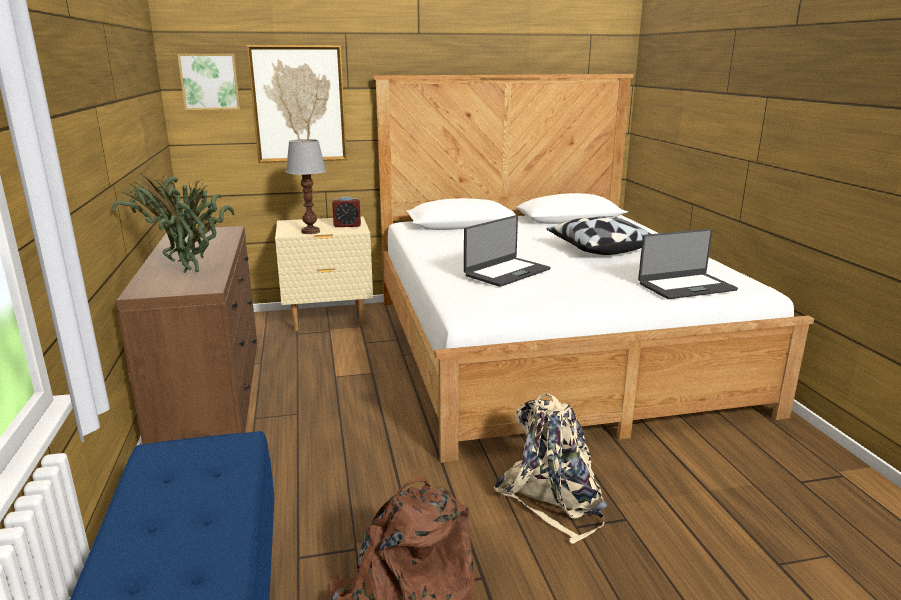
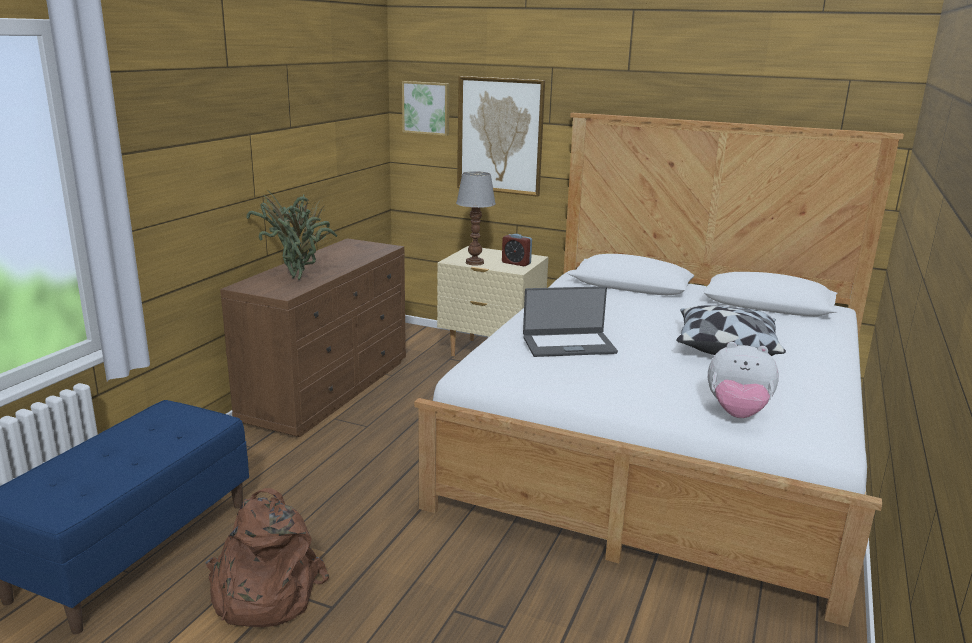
camera: 35 degrees right, 0 degrees up
beige backpack [494,393,608,544] -> none
laptop [638,229,738,299] -> plush toy [708,342,779,418]

